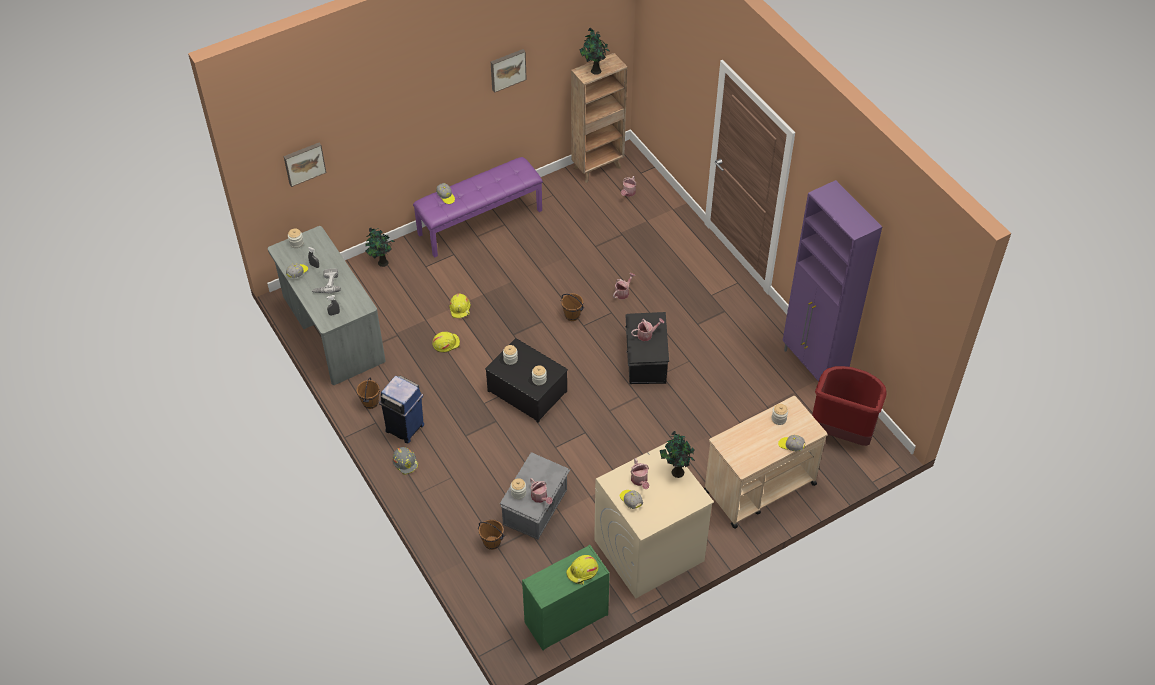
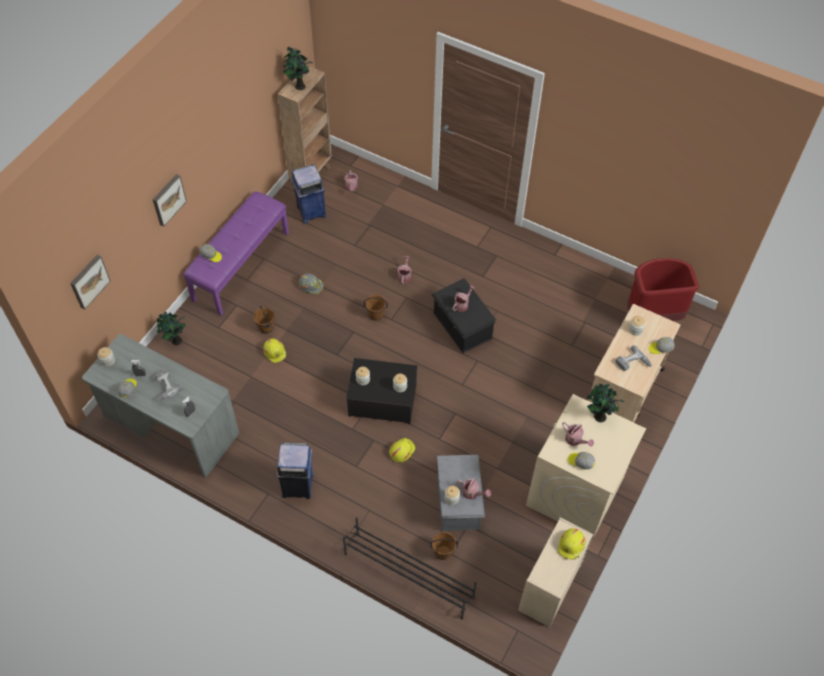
camera: 30 degrees left, 5 degrees up
brown bucket [357,377,380,409] -> brown bucket moved to [253,306,275,334]
grey hard hat [393,447,419,475] -> grey hard hat moved to [299,273,324,295]
yellow hard hat [432,332,460,352] -> yellow hard hat moved to [389,438,416,463]
picture [491,49,527,93] -> picture moved to [153,174,187,227]
green dresser [522,545,610,651] -> beige dresser [518,518,593,627]
purple cabinet [782,180,882,382] -> none
none -> blue trash can [291,165,327,224]
none -> black shoe rack [343,517,477,619]
none -> power drill [615,345,652,371]

